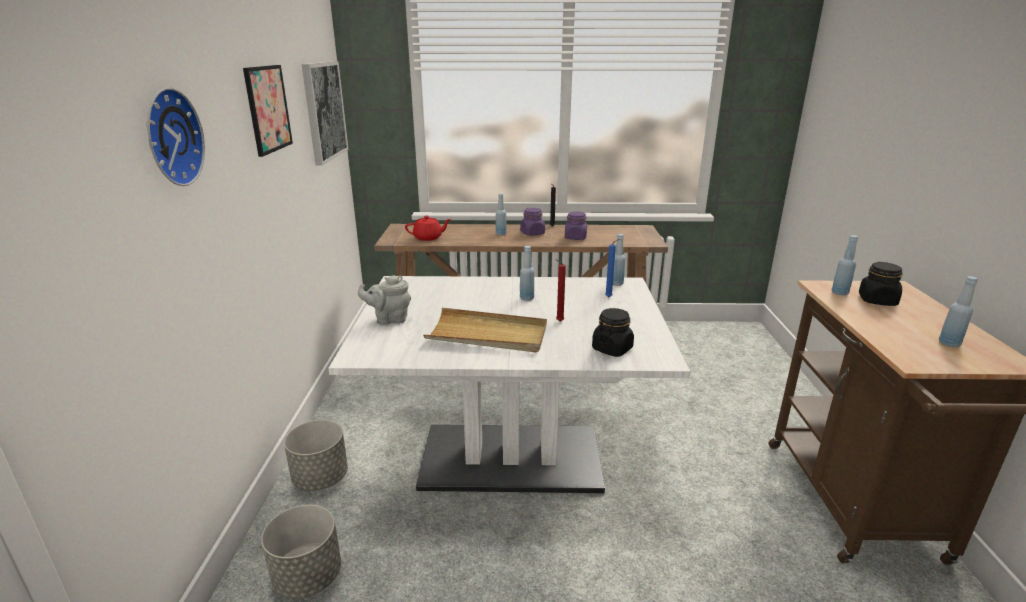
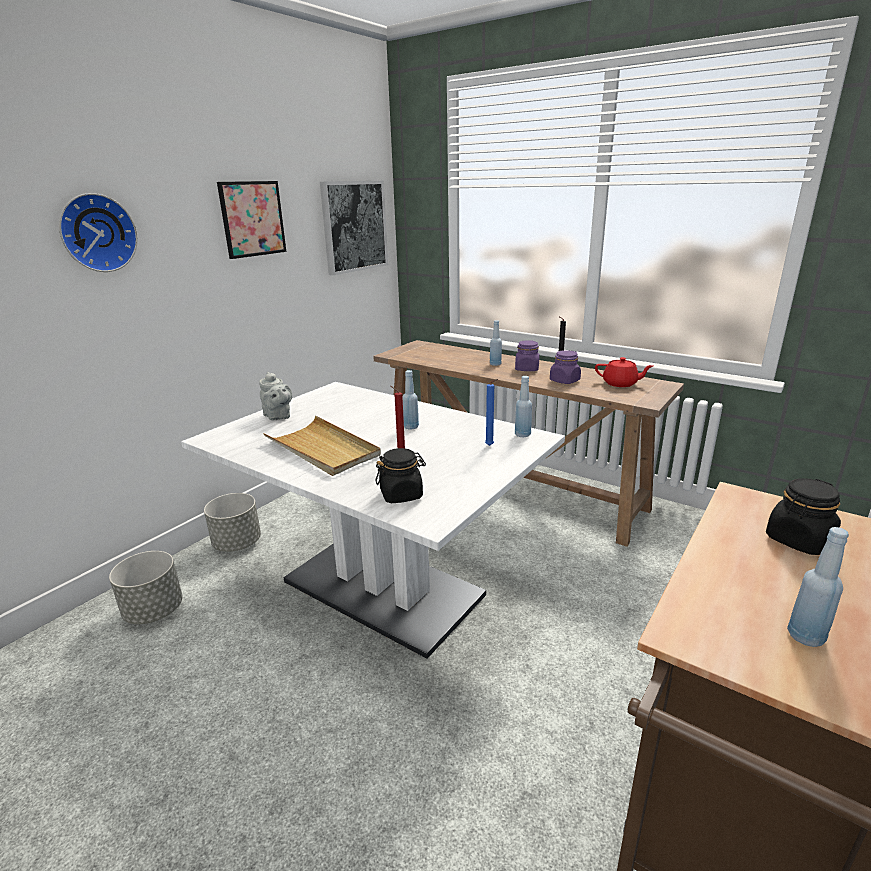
camera: 35 degrees right, 0 degrees up
grey teapot [358,275,411,325] -> grey teapot turned 150 degrees counterclockwise [259,372,292,420]
red teapot [405,216,451,241] -> red teapot moved to [595,357,653,387]
blue bottle [832,235,858,295] -> none

